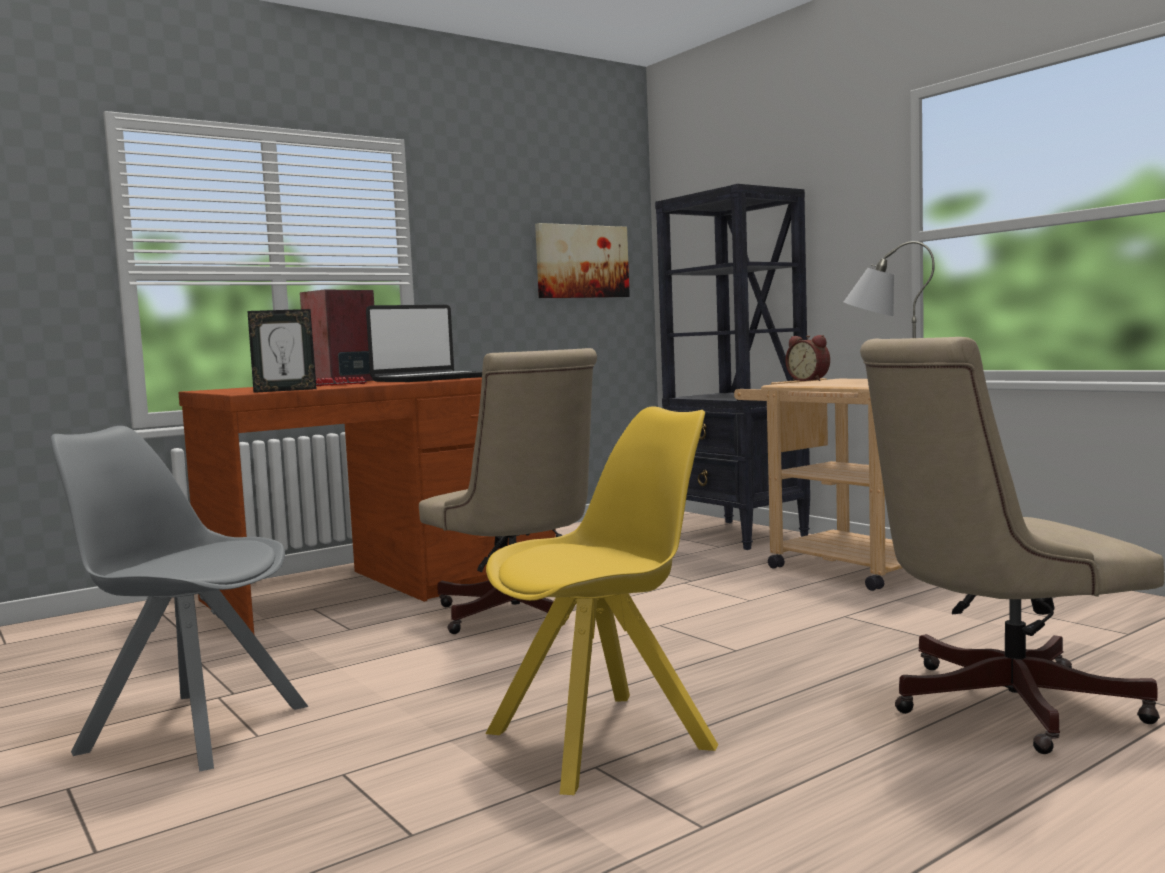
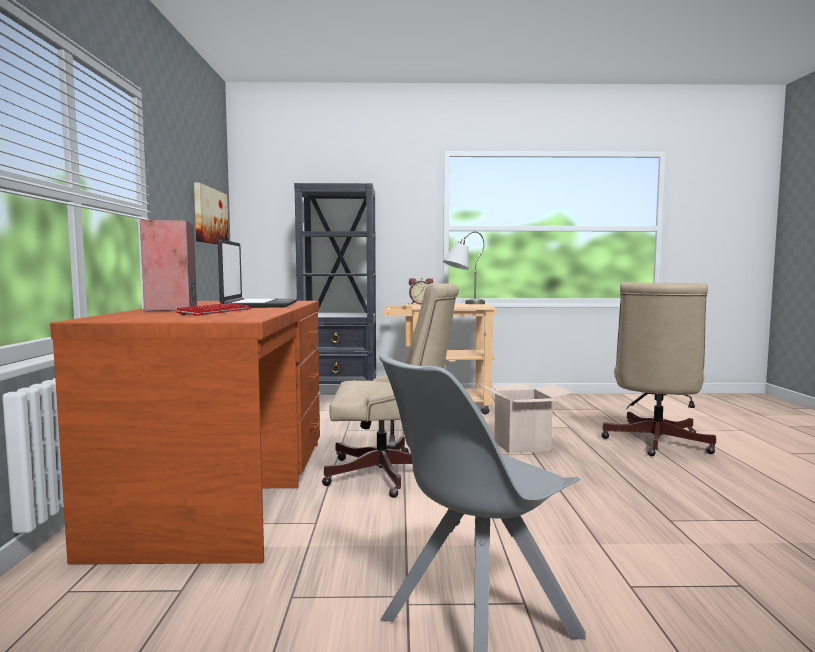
camera: 55 degrees left, 0 degrees up
picture frame [247,309,317,393] -> none
yellow chair [486,406,718,795] -> none
none -> cardboard box [478,383,572,454]

